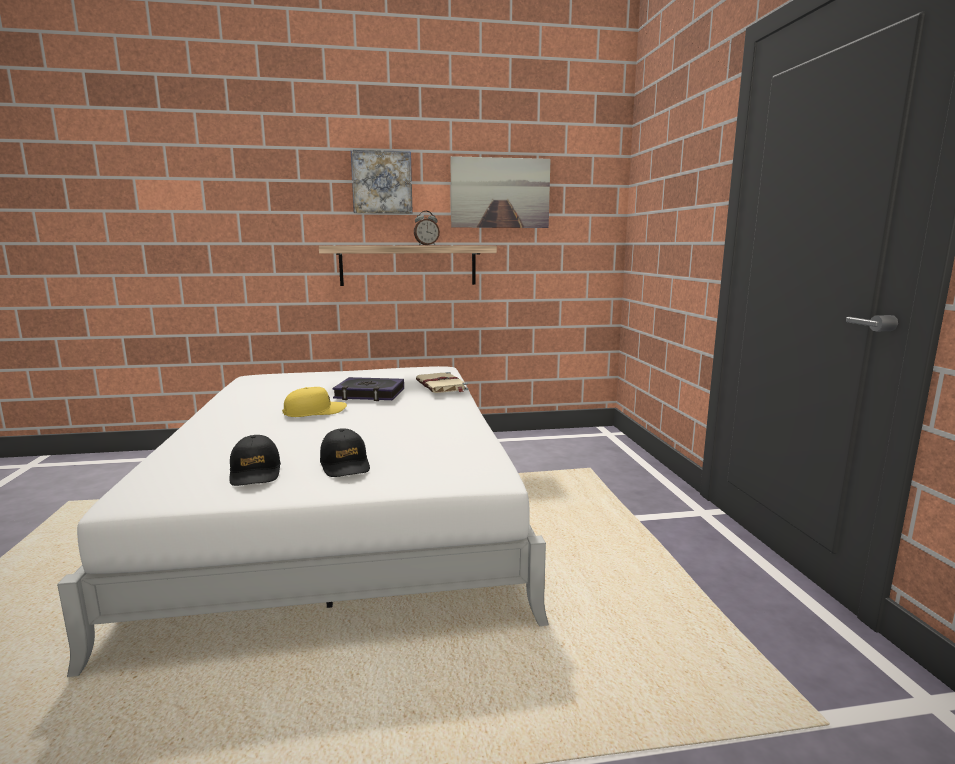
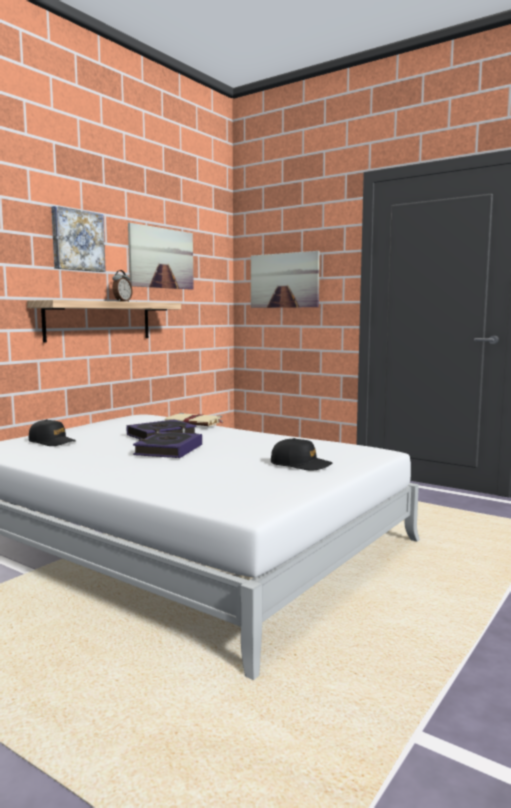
camera: 45 degrees left, 5 degrees down
black cap [229,435,281,486] -> black cap moved to [29,419,76,446]
yellow cap [282,387,347,417] -> book [133,432,202,458]
none -> picture [251,251,320,308]

